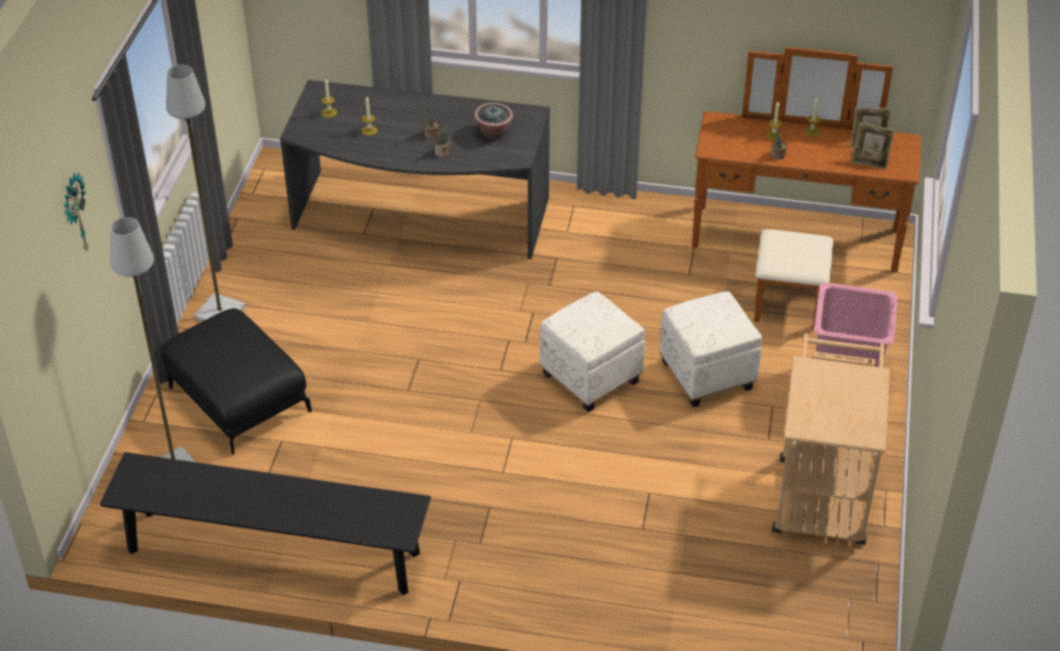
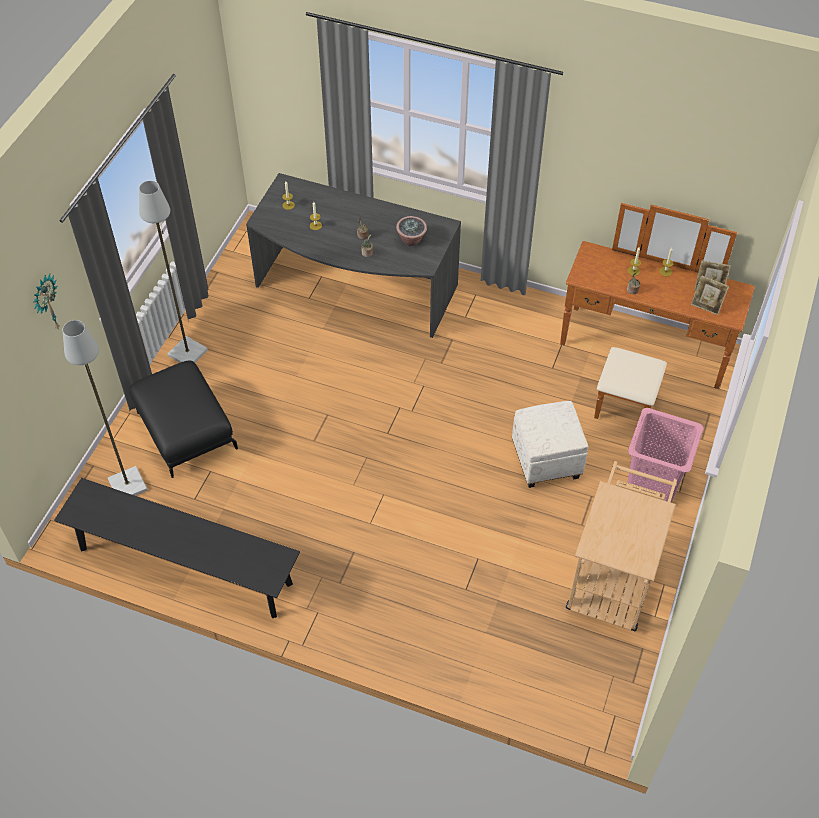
camera: 10 degrees right, 10 degrees up
white ottoman [540,292,645,412] -> none

